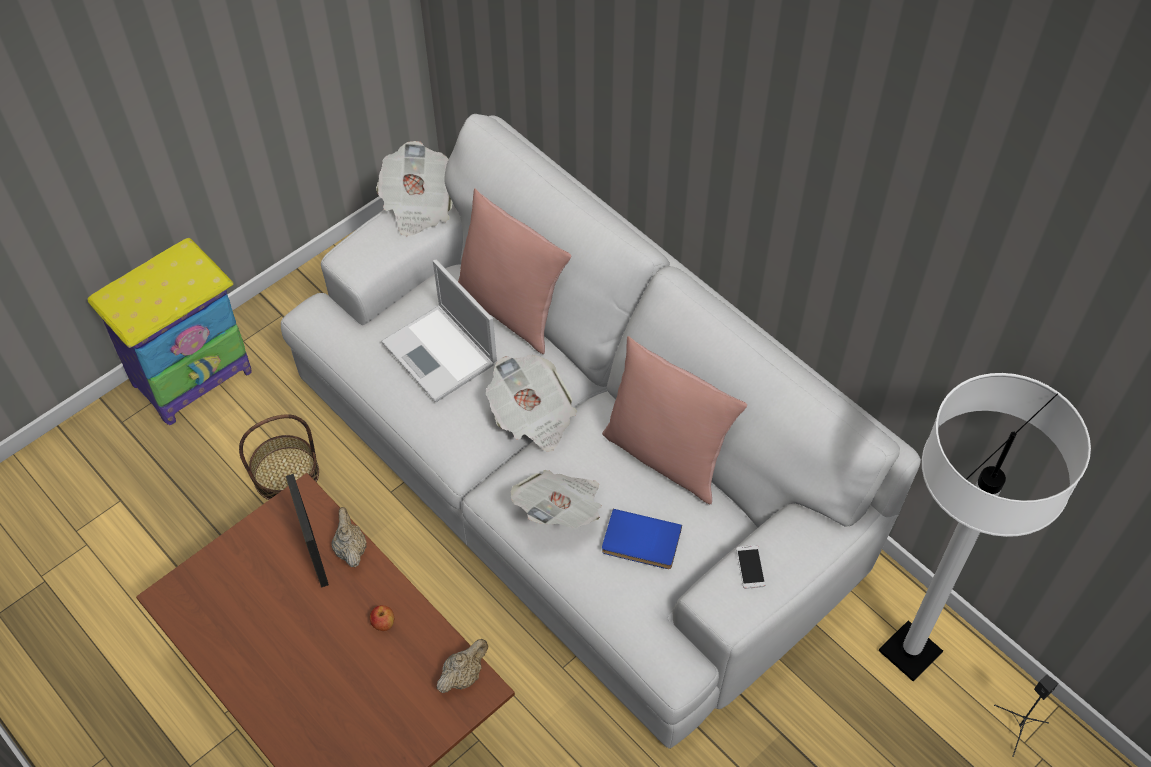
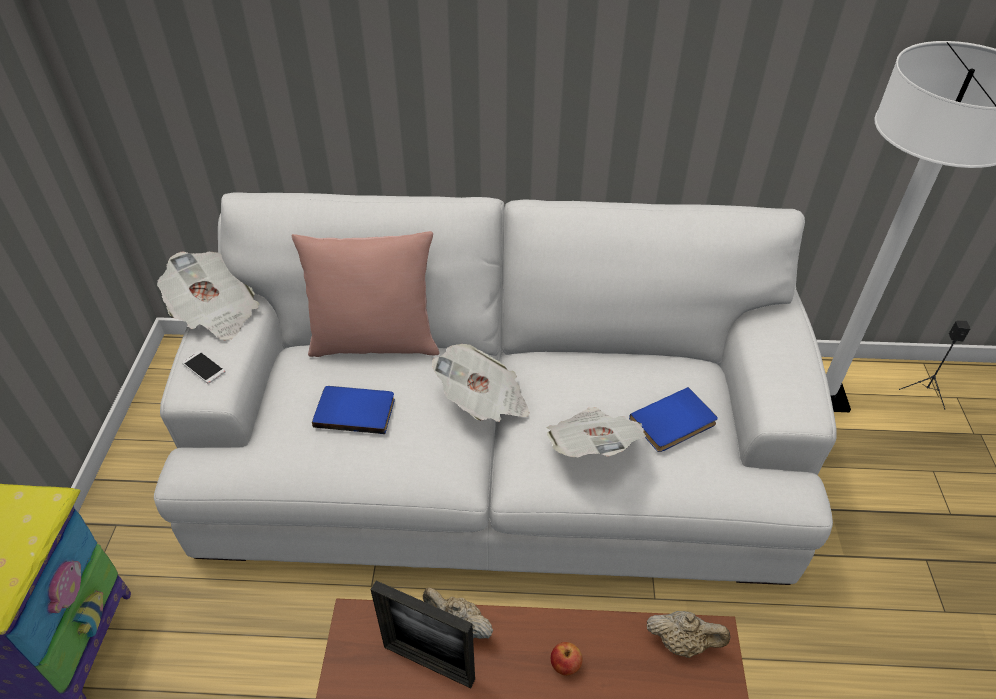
camera: 45 degrees left, 10 degrees down
basket [239,414,319,500] -> none
laptop [381,260,497,402] -> blue book [312,386,395,434]
beige teapot [437,639,488,693] -> beige teapot turned 105 degrees clockwise [647,611,730,658]
pink pillow [602,336,747,504] -> none
phone [736,545,766,589] -> phone moved to [182,351,226,384]

